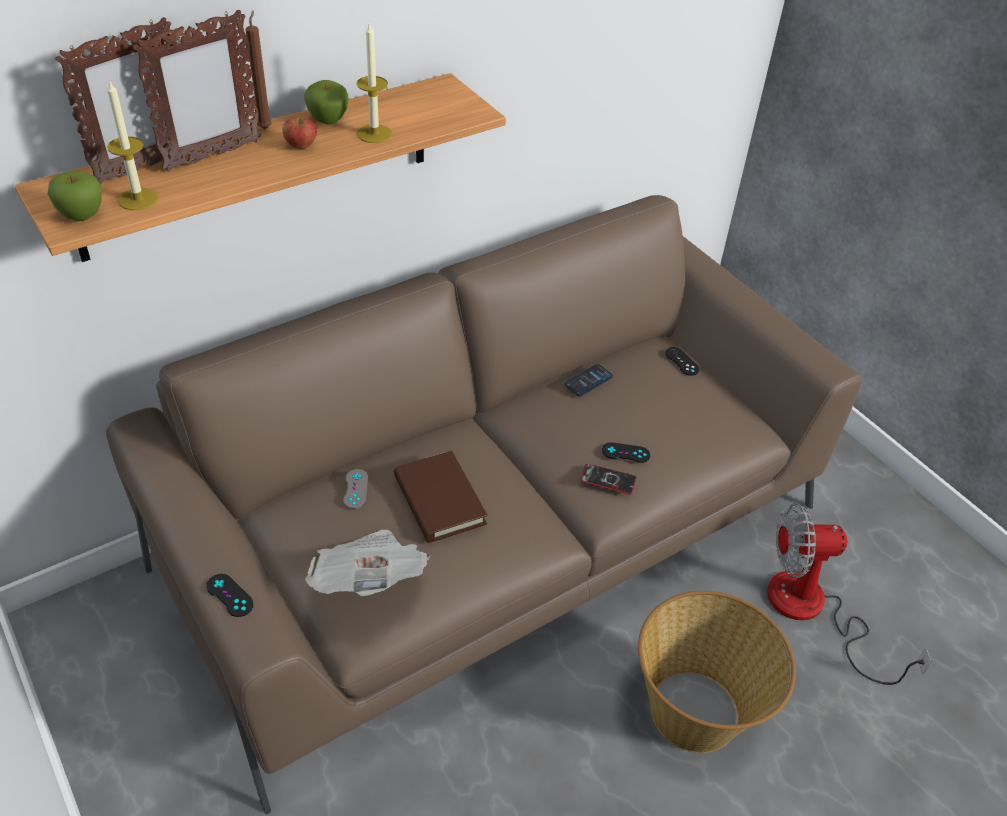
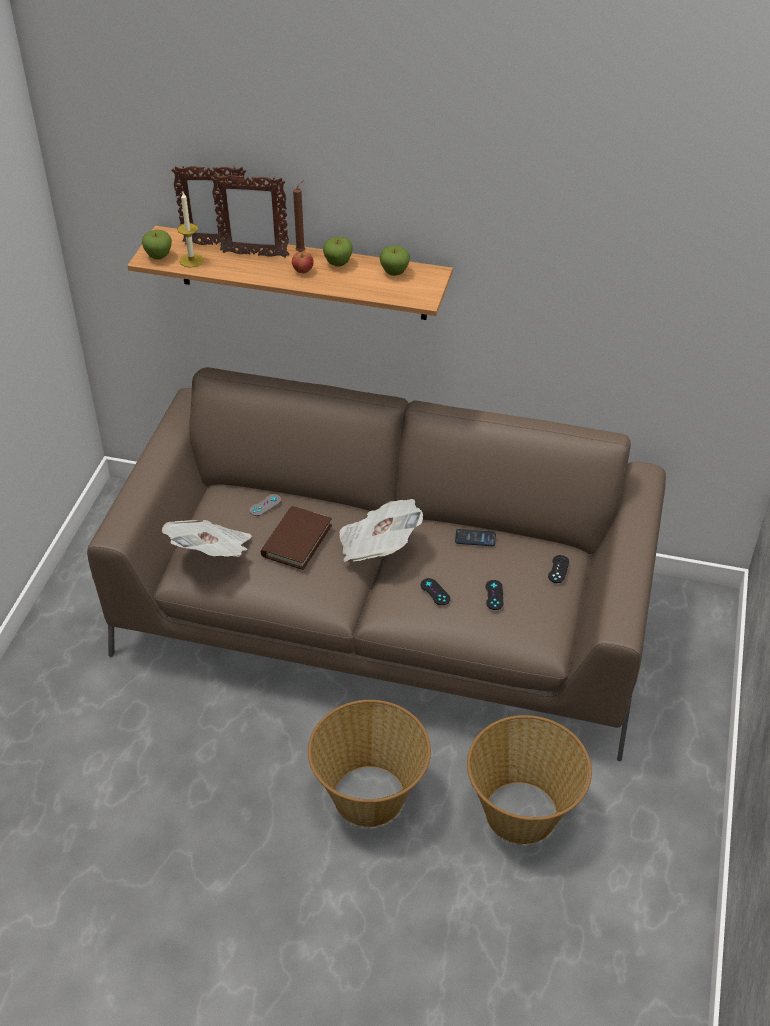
camera: 50 degrees right, 0 degrees up
black game controller [206,574,254,617] -> black game controller moved to [485,580,504,610]
candle [356,22,392,143] -> none
phone [581,464,637,494] -> none
fan [767,503,932,685] -> basket [467,715,592,845]
none -> newspaper [339,499,423,562]
none -> apple [380,246,410,276]

